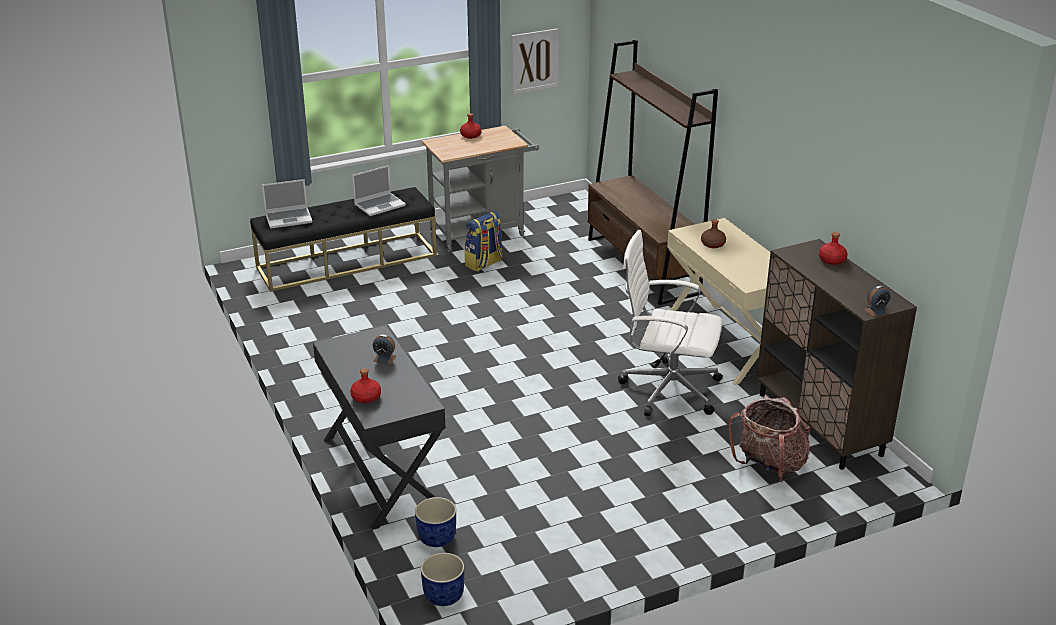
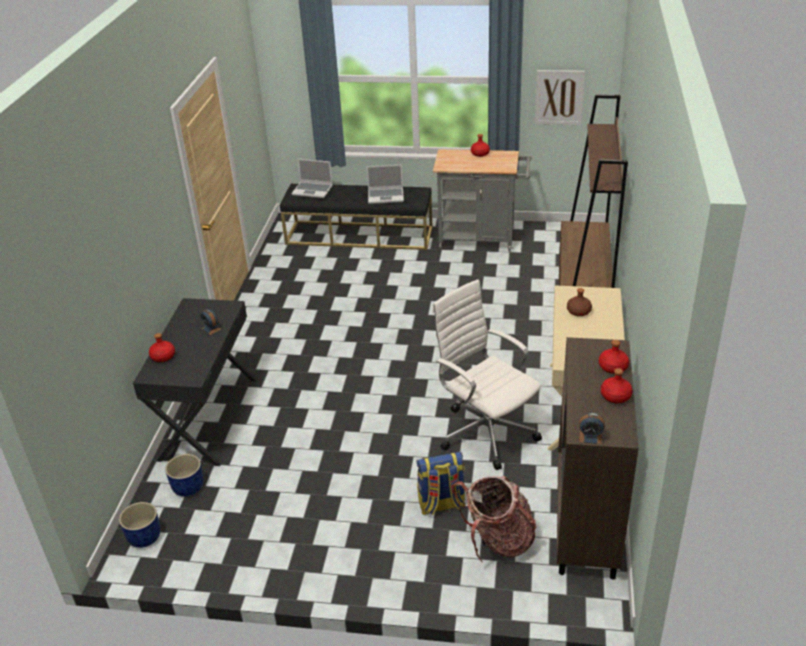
camera: 35 degrees right, 5 degrees up
backpack [465,211,503,272] -> backpack moved to [416,452,466,515]
none -> red bottle [601,368,633,403]

